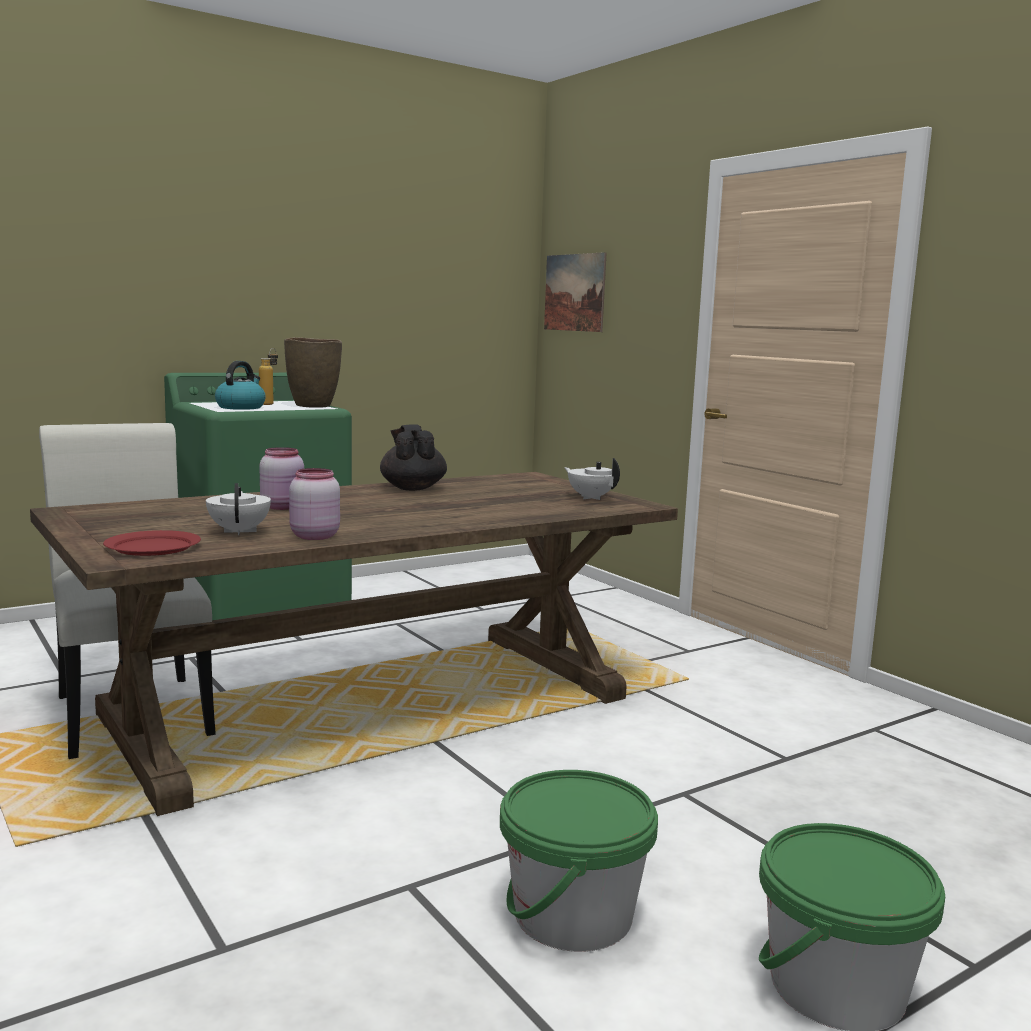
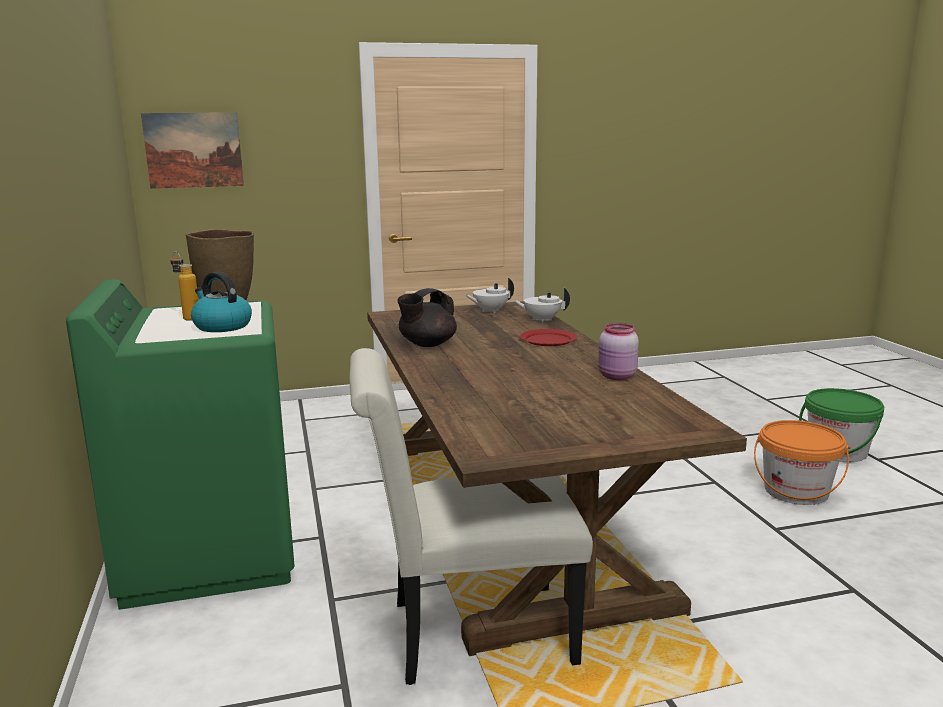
camera: 70 degrees left, 5 degrees up
red plate [103,530,201,556] -> red plate moved to [520,329,577,346]
white teapot [206,483,271,535] -> white teapot moved to [513,288,570,322]
pink jar [260,447,304,510] -> none
black teapot [380,424,447,491] -> black teapot turned 45 degrees counterclockwise [397,288,457,347]
green bucket [500,770,658,952] -> orange bucket [754,420,849,505]

